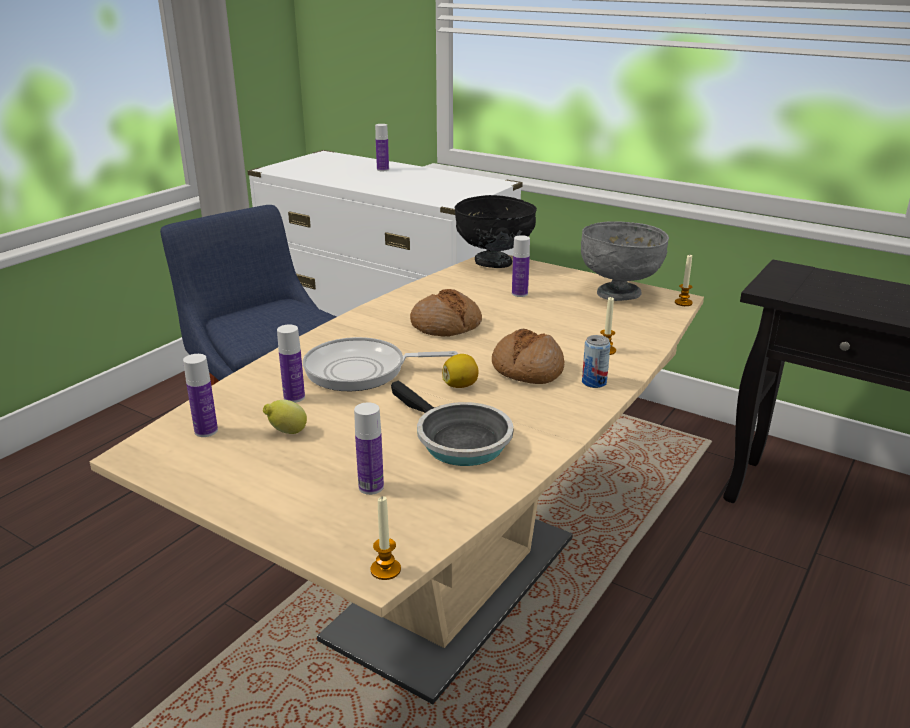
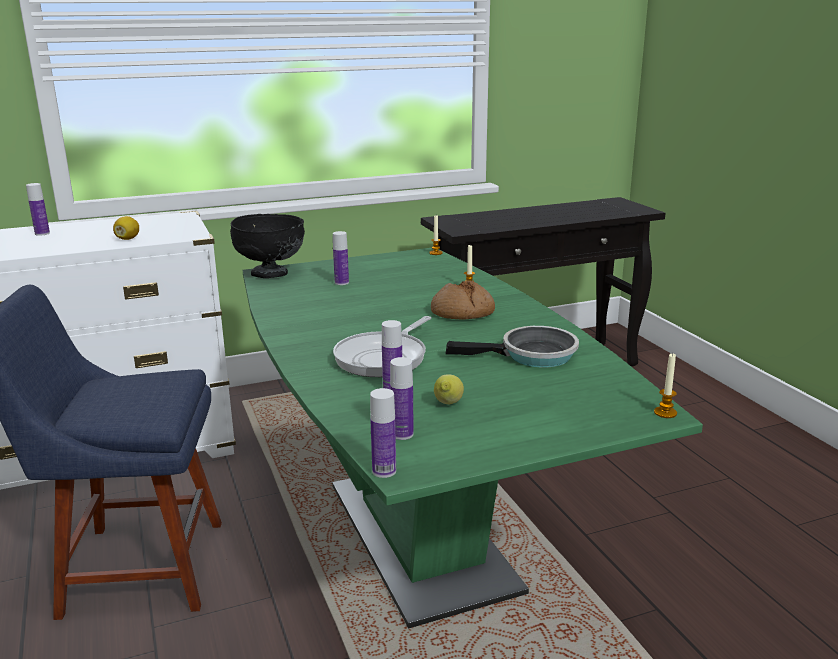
camera: 55 degrees left, 5 degrees down
beige dining table [90,255,704,704] -> green dining table [243,248,703,628]
bottle [354,402,384,495] -> bottle moved to [370,388,396,478]
bread [410,289,482,336] -> none
lemon [442,354,479,388] -> lemon moved to [113,216,139,240]
grey bowl [581,222,669,301] -> none
can [582,335,611,388] -> none

